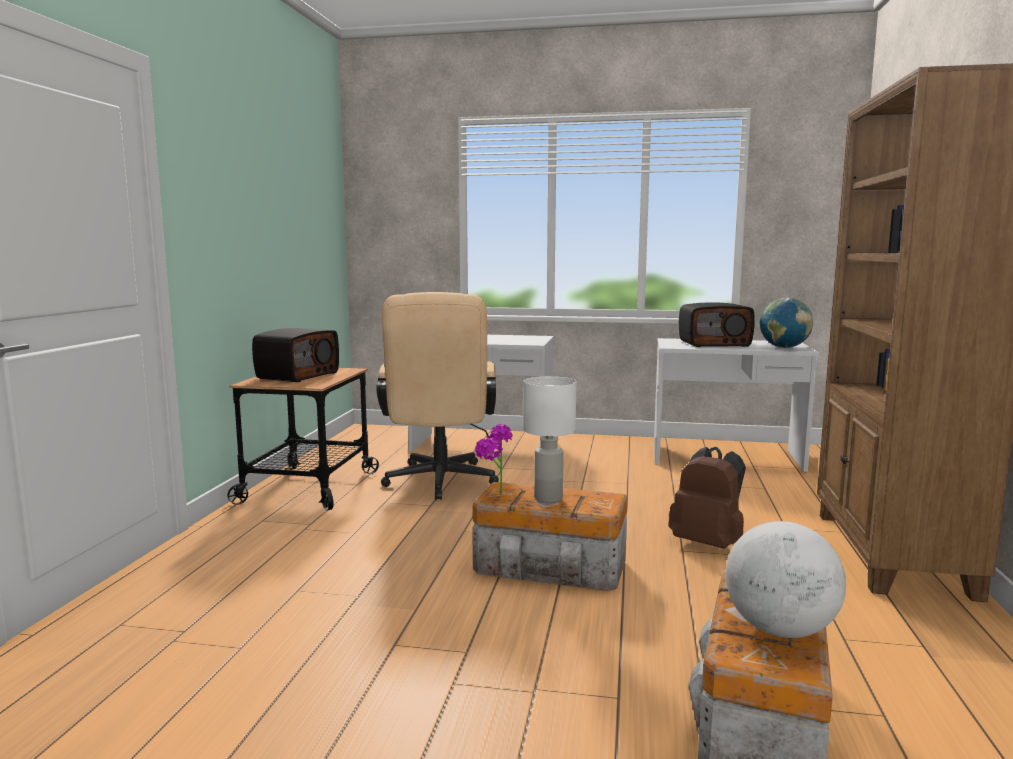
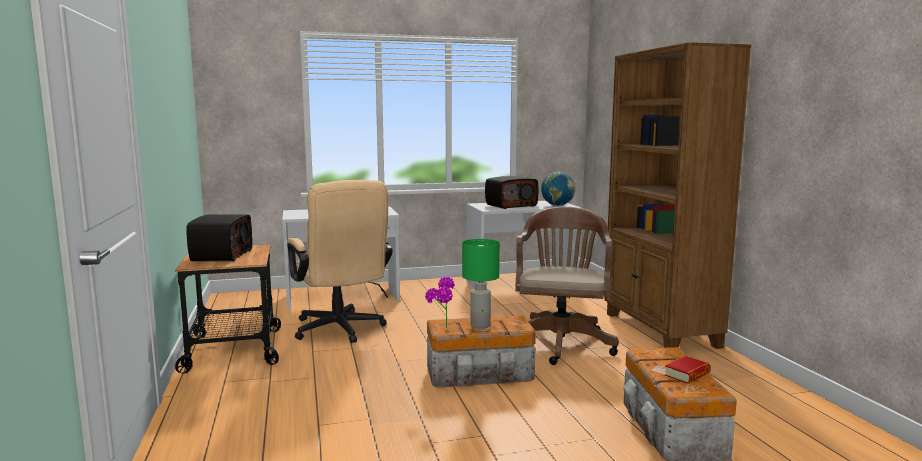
camera: 25 degrees left, 0 degrees up
white table lamp [523,376,576,503] -> green table lamp [462,239,500,328]
brown backpack [669,447,746,549] -> brown office chair [515,207,619,365]
globe [725,521,846,638] -> book [665,356,711,384]

